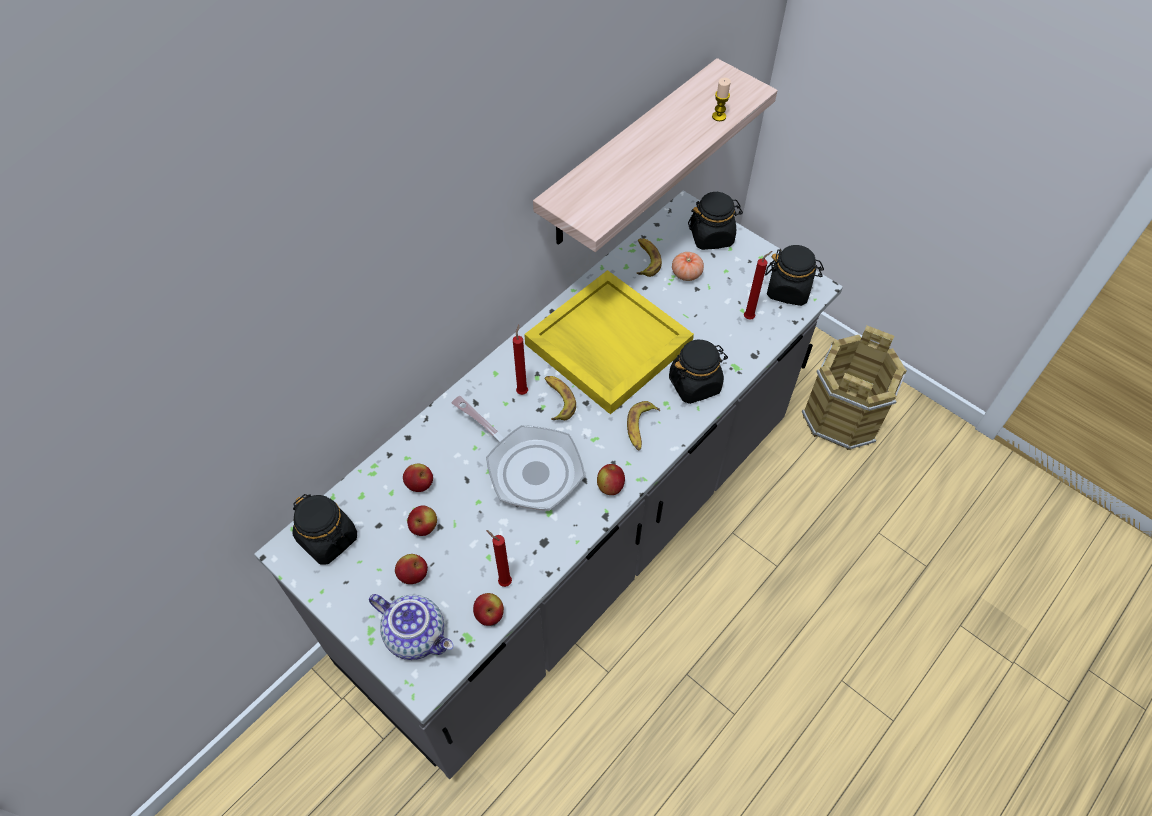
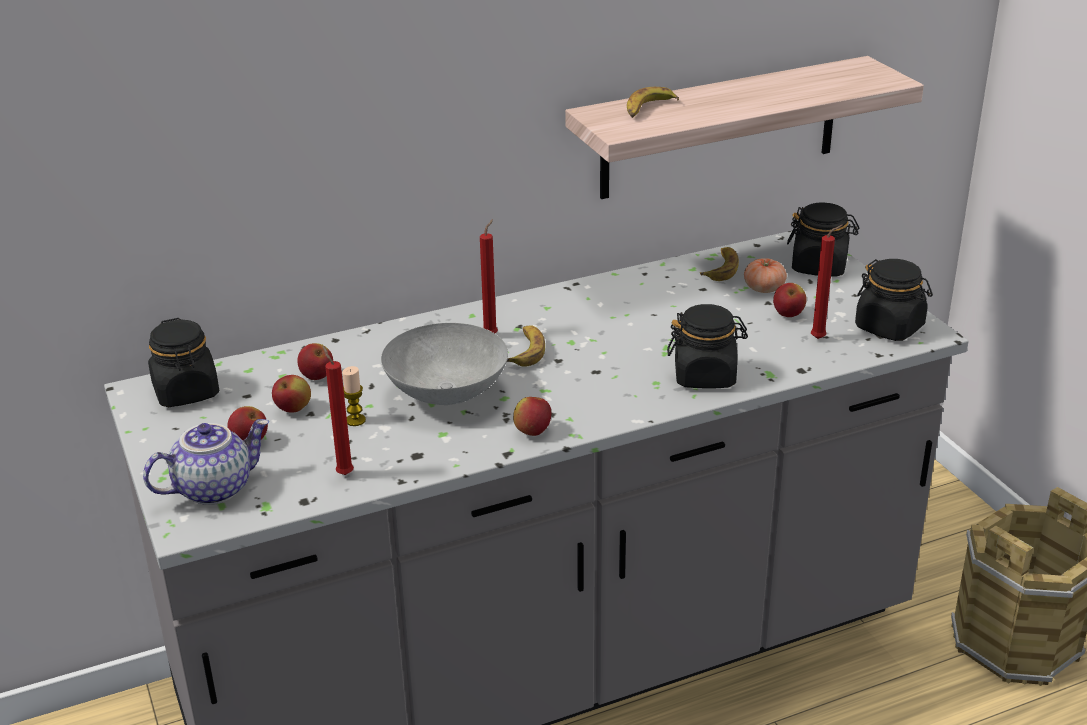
camera: 25 degrees right, 25 degrees down
teapot [369,594,453,660] -> teapot turned 90 degrees counterclockwise [143,419,269,505]
frying pan [451,396,585,511] -> grey bowl [381,323,508,405]
apple [473,593,504,626] -> apple moved to [773,283,807,317]
yellow tray [524,270,694,414] -> none
banana [627,401,660,451] -> banana moved to [627,87,679,118]
candle [712,78,731,121] -> candle moved to [342,366,366,426]

